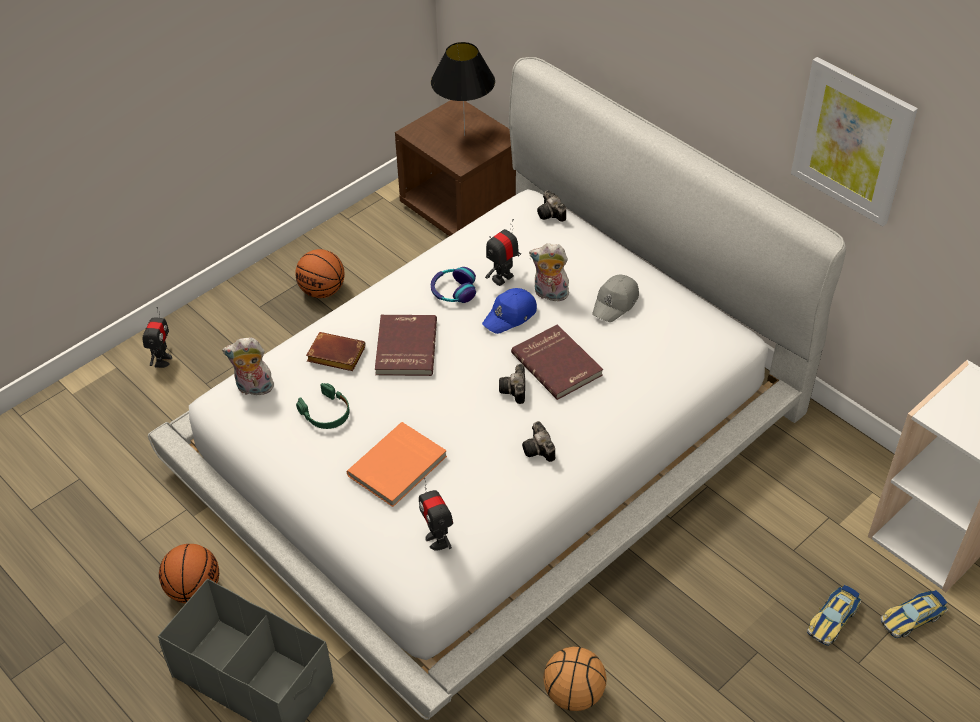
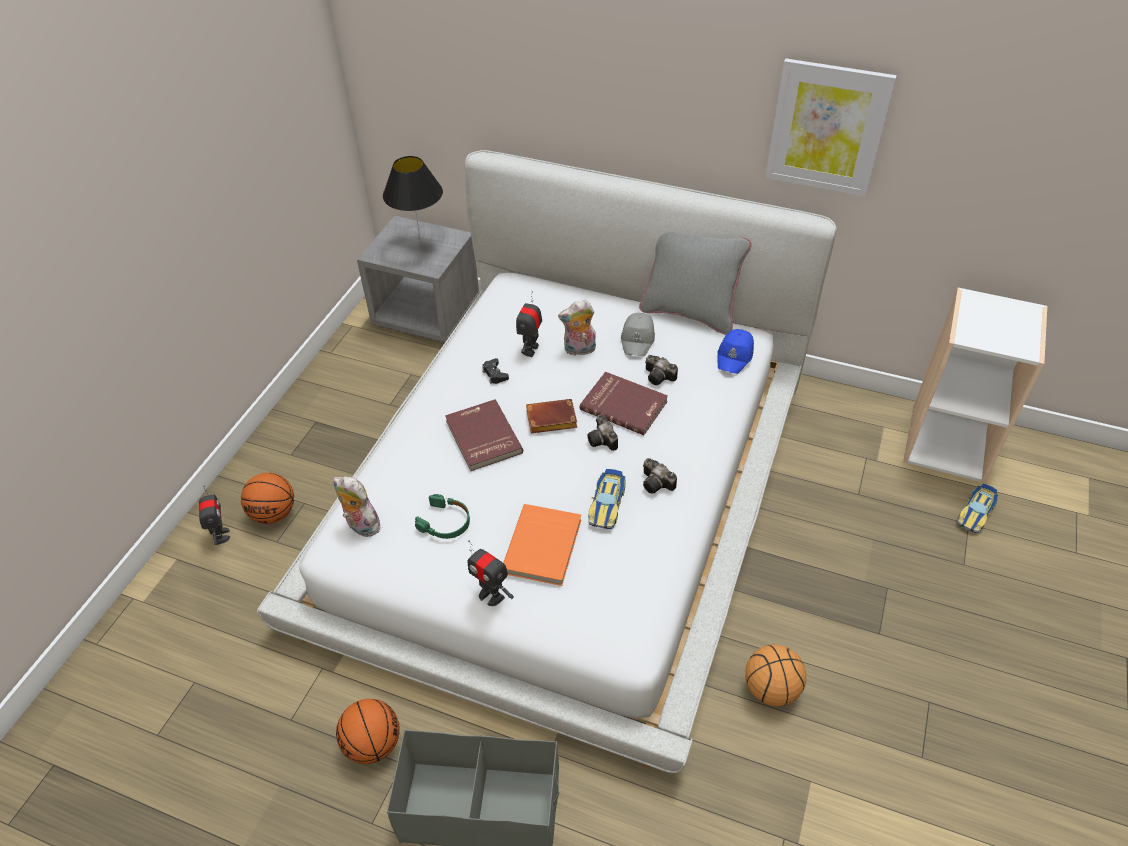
camera: 25 degrees left, 0 degrees up
plush toy [222,338,276,396] -> plush toy turned 60 degrees clockwise [333,476,380,537]
basketball [295,249,345,298] -> basketball moved to [241,473,294,524]
brown book [306,332,365,371] -> brown book moved to [526,399,577,433]
brown nightstand [395,100,516,236] -> grey nightstand [357,216,480,343]
toy robot [419,478,453,551] -> toy robot moved to [468,541,514,606]
headphones [431,267,476,303] -> black game controller [482,358,509,384]
blue cap [482,288,537,334] -> blue cap moved to [717,329,754,374]
camera [537,190,566,222] -> camera moved to [645,355,678,385]
toy car [807,585,861,646] -> toy car moved to [588,469,626,529]
none -> grey pillow [639,232,752,335]

